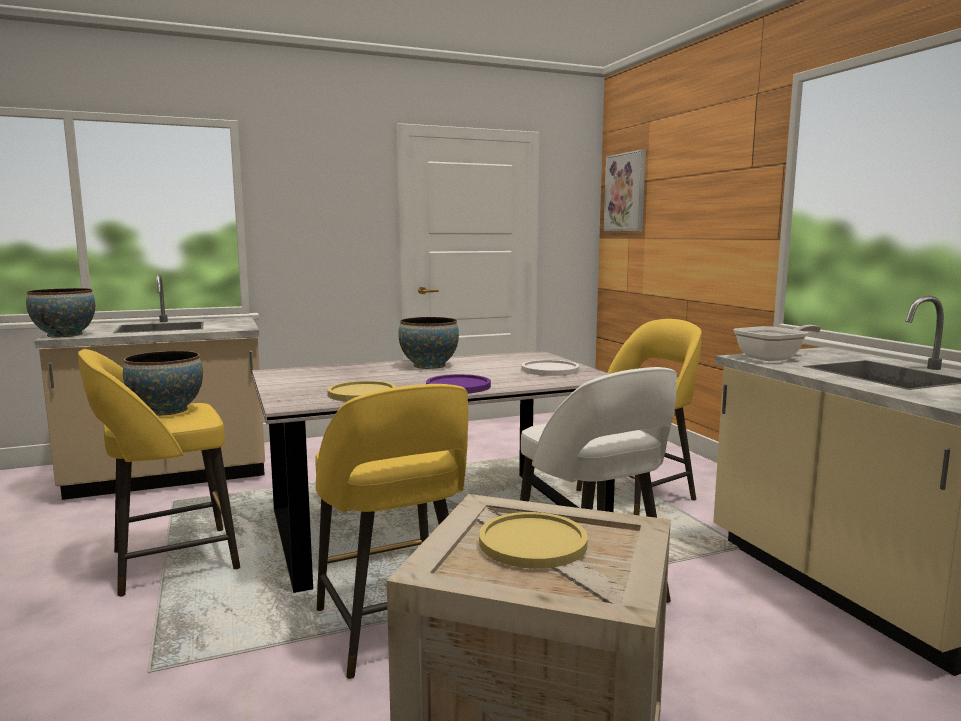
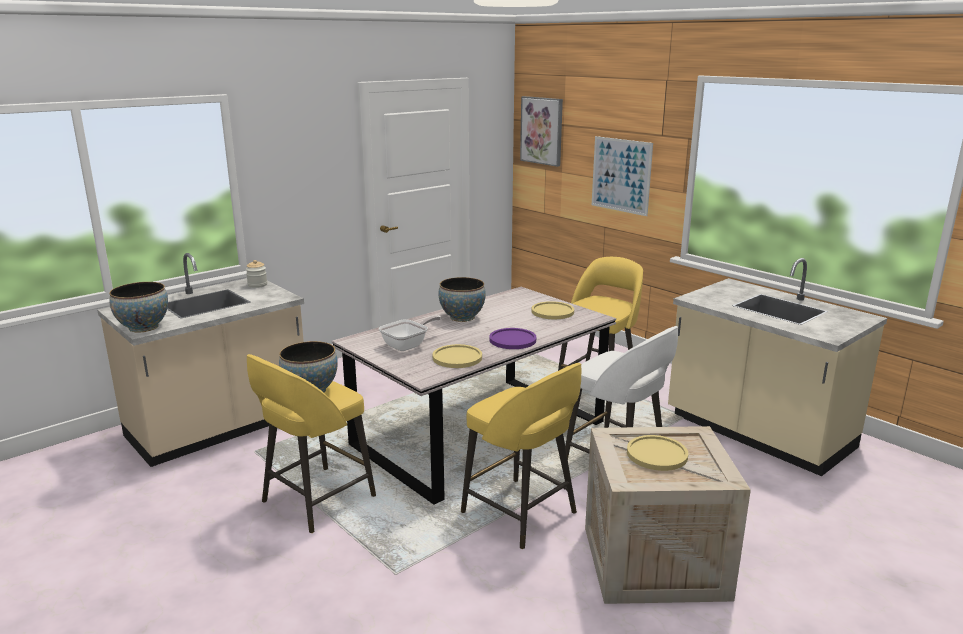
camera: 20 degrees left, 10 degrees up
white plate [521,360,579,376] -> yellow plate [532,301,574,319]
frying pan [733,325,821,362] -> frying pan moved to [379,316,441,351]
none -> jar [246,260,267,288]
none -> picture [592,136,653,216]

